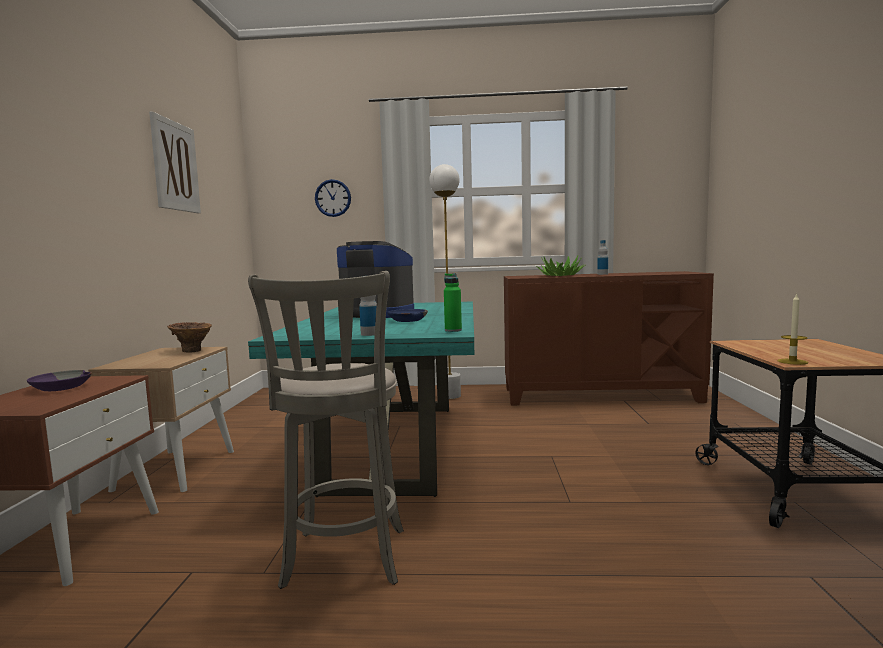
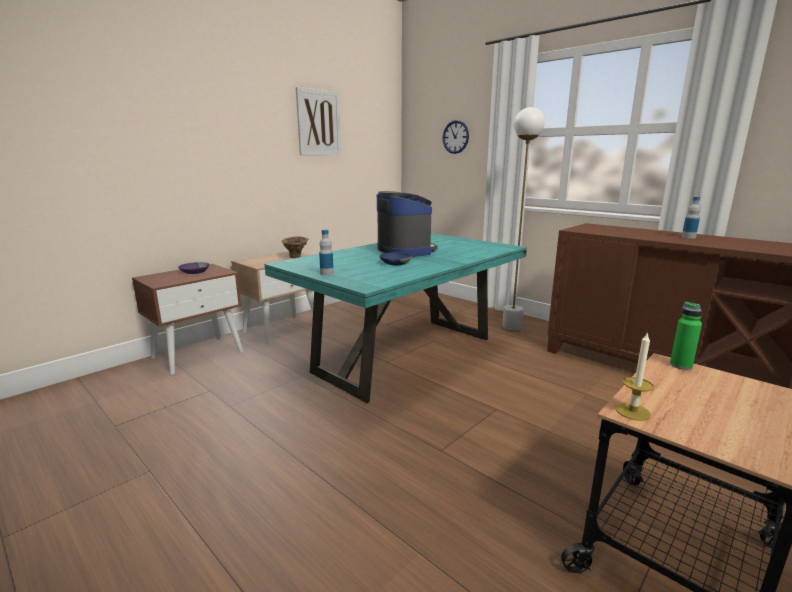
camera: 40 degrees right, 10 degrees up
grey stool [248,271,404,589] -> none
green bottle [444,273,462,332] -> green bottle moved to [670,302,702,370]
potted plant [536,256,585,276] -> none

